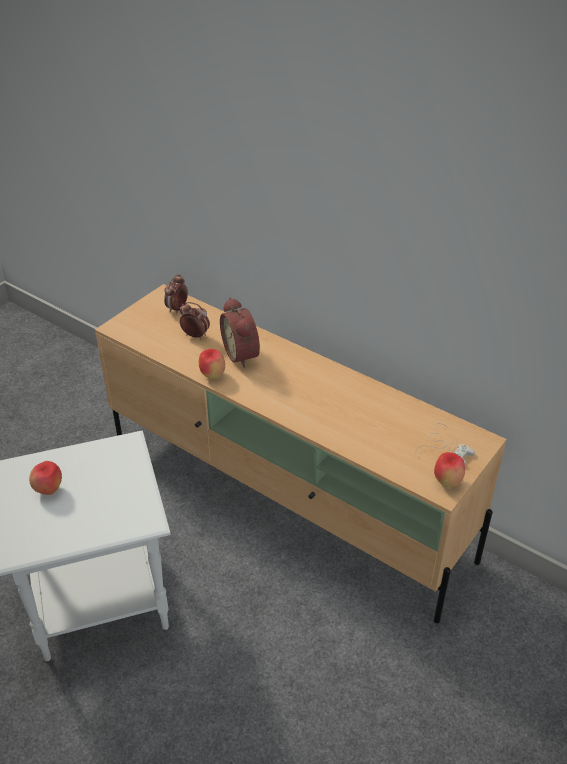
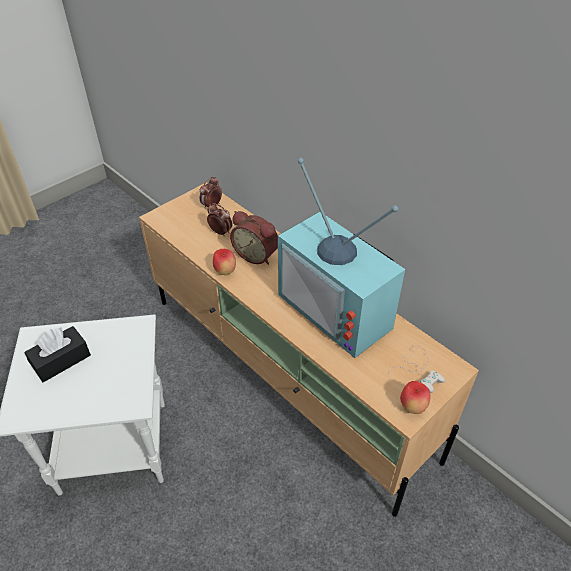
camera: 10 degrees right, 5 degrees up
apple [29,461,62,495] -> black tissue box [24,326,91,382]
alarm clock [220,297,260,368] -> alarm clock turned 45 degrees counterclockwise [230,211,278,265]
none -> television [278,158,405,358]

